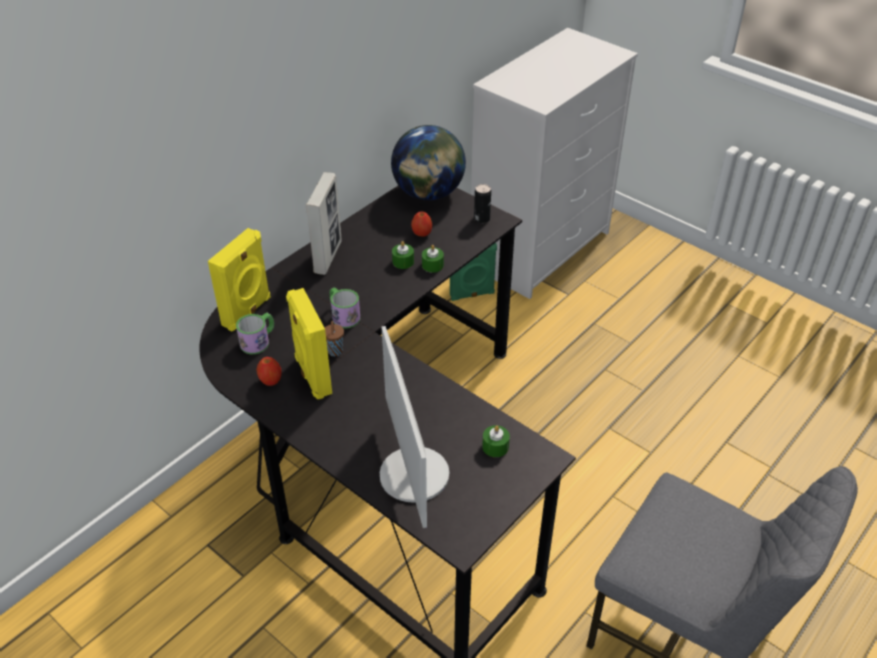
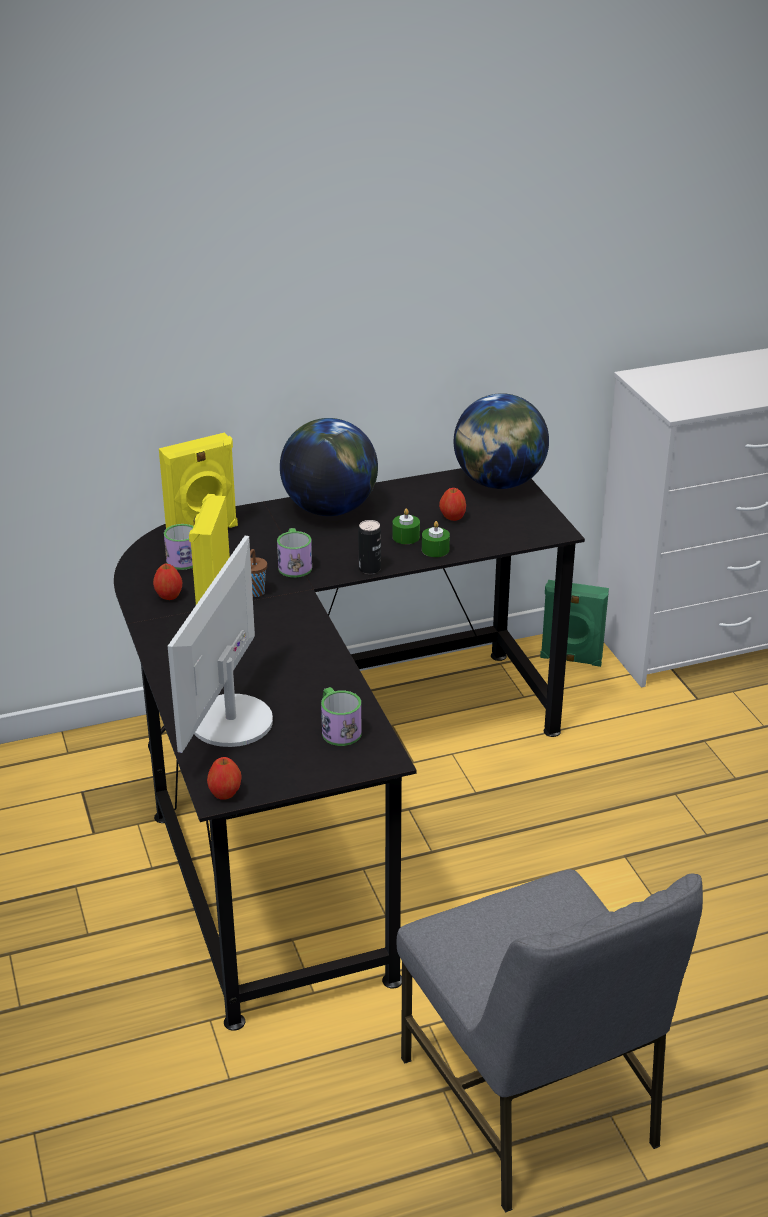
camera: 30 degrees right, 10 degrees down
picture frame [306,172,342,275] -> globe [280,418,378,516]
can [474,184,491,223] -> can moved to [358,520,381,574]
green candle [482,425,510,457] -> mug [321,687,362,746]
none -> apple [207,757,242,800]

